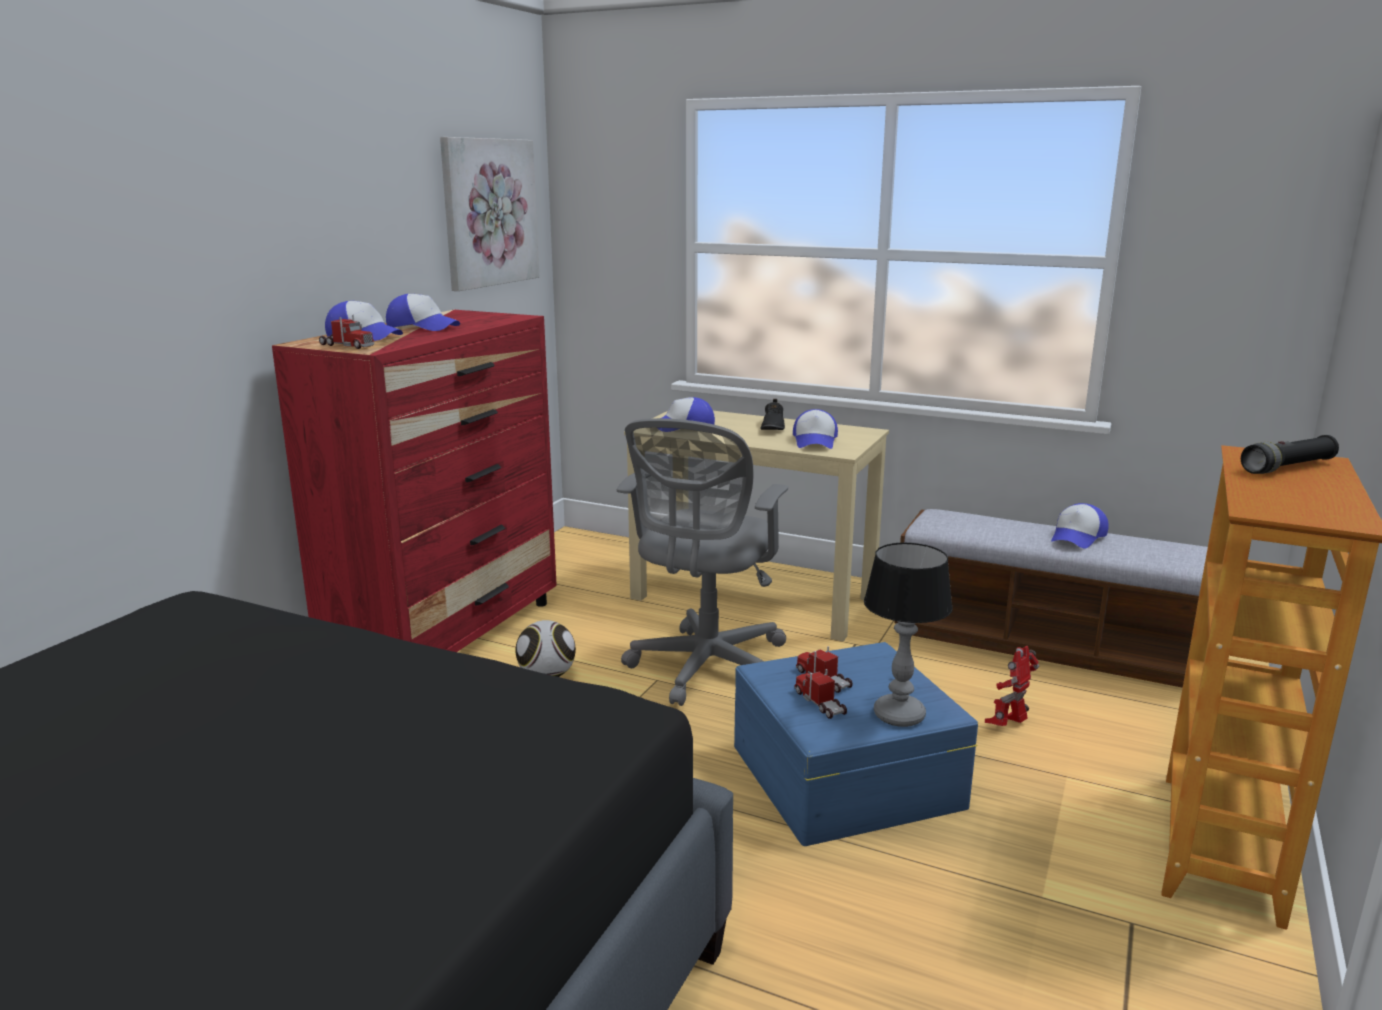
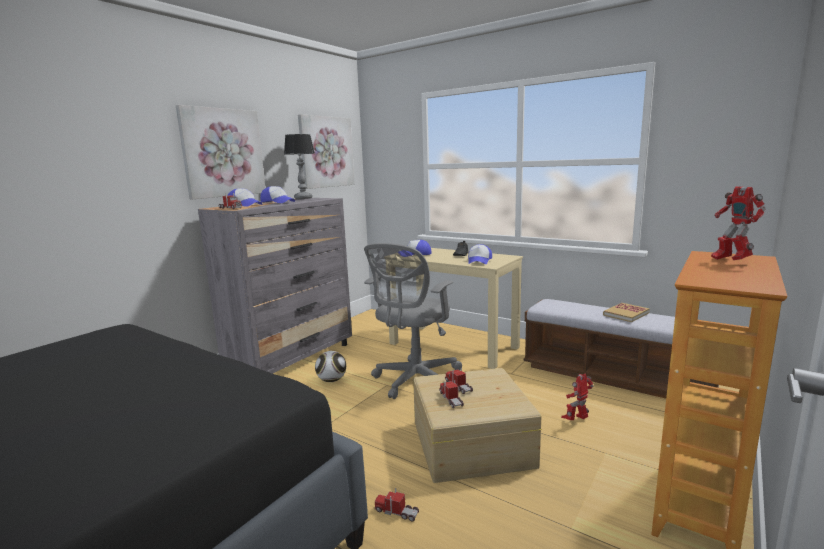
camera: 10 degrees right, 5 degrees down
red dresser [272,310,557,652] -> grey dresser [198,198,352,374]
blue storage box [734,642,978,846] -> beige storage box [413,368,542,483]
table lamp [864,543,953,727] -> table lamp moved to [284,134,315,199]
cap [1051,503,1109,549] -> book [603,303,650,322]
black flashlight [1241,435,1339,474] -> toy robot [711,186,765,260]
none -> picture [176,105,265,199]
none -> toy truck [375,488,419,521]

